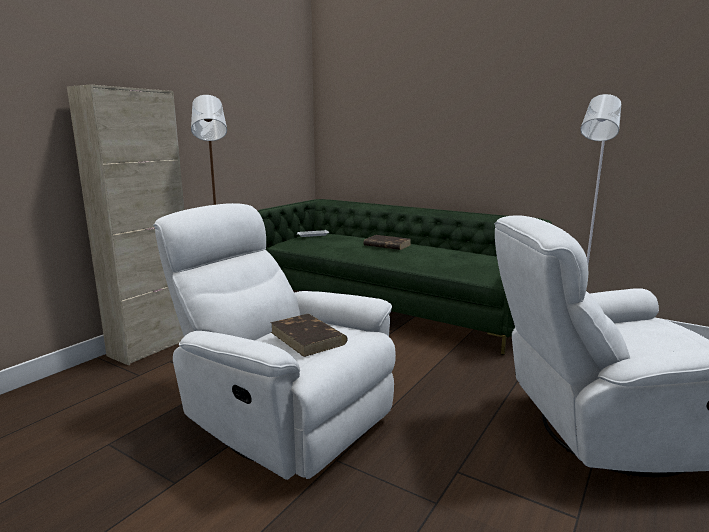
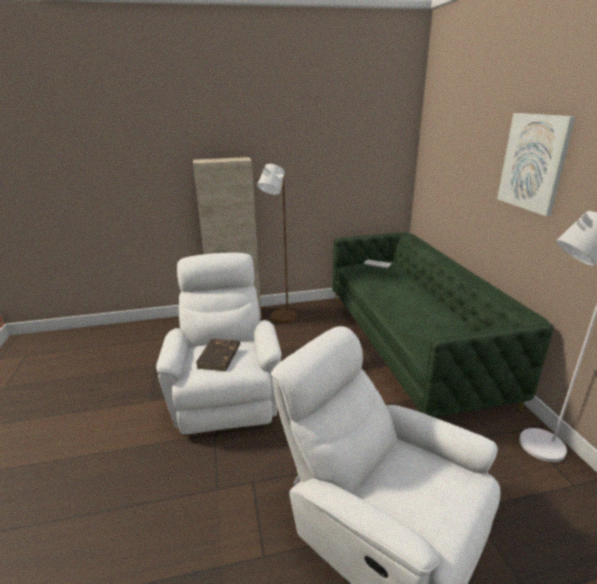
camera: 45 degrees right, 10 degrees up
brown book [363,235,411,250] -> none
none -> picture [497,113,576,216]

